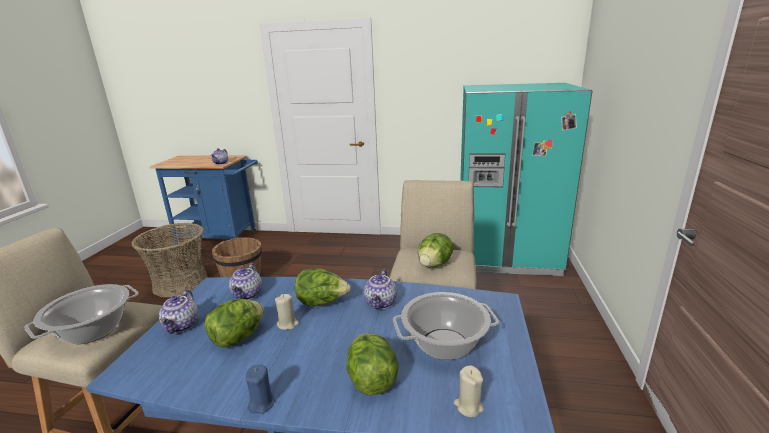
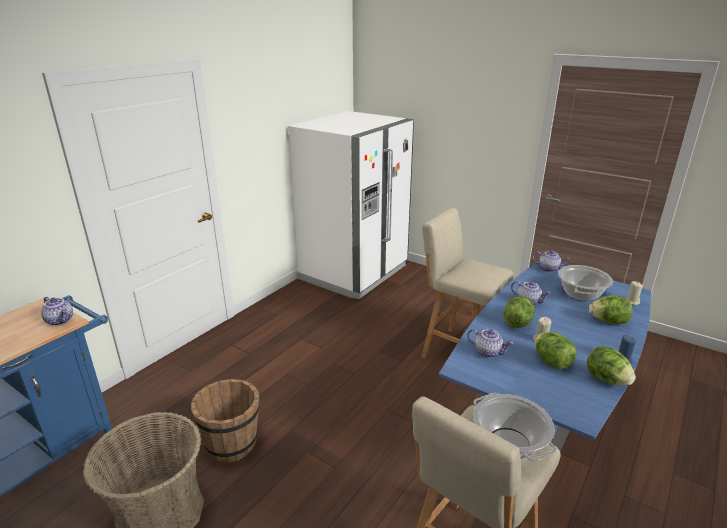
camera: 65 degrees left, 5 degrees up
teapot [159,290,199,334] -> teapot moved to [532,250,570,272]
lettuce [418,233,454,268] -> lettuce moved to [587,345,636,386]
turquoise fridge [460,83,592,276] -> white fridge [288,111,414,299]

